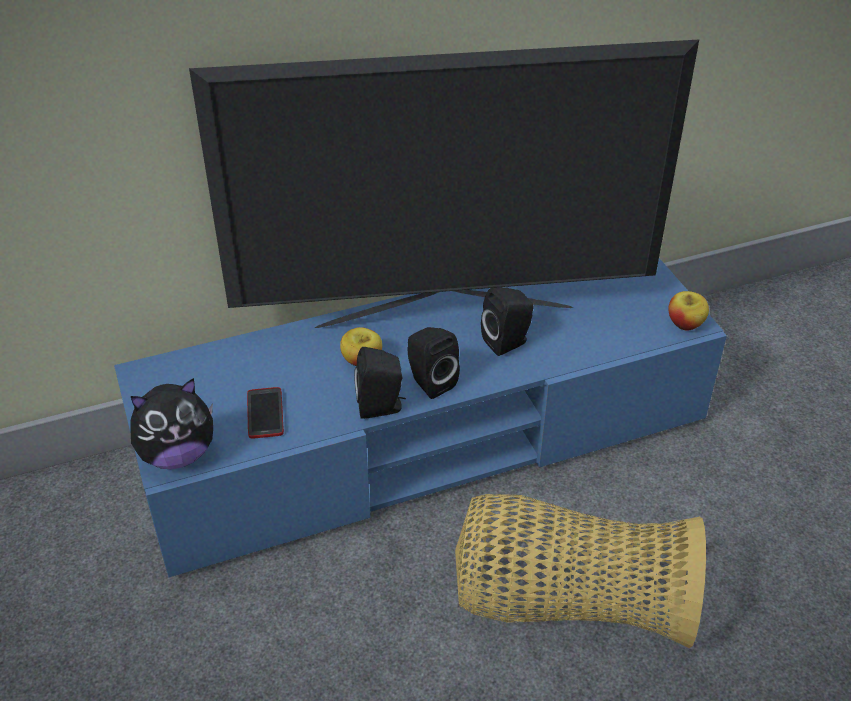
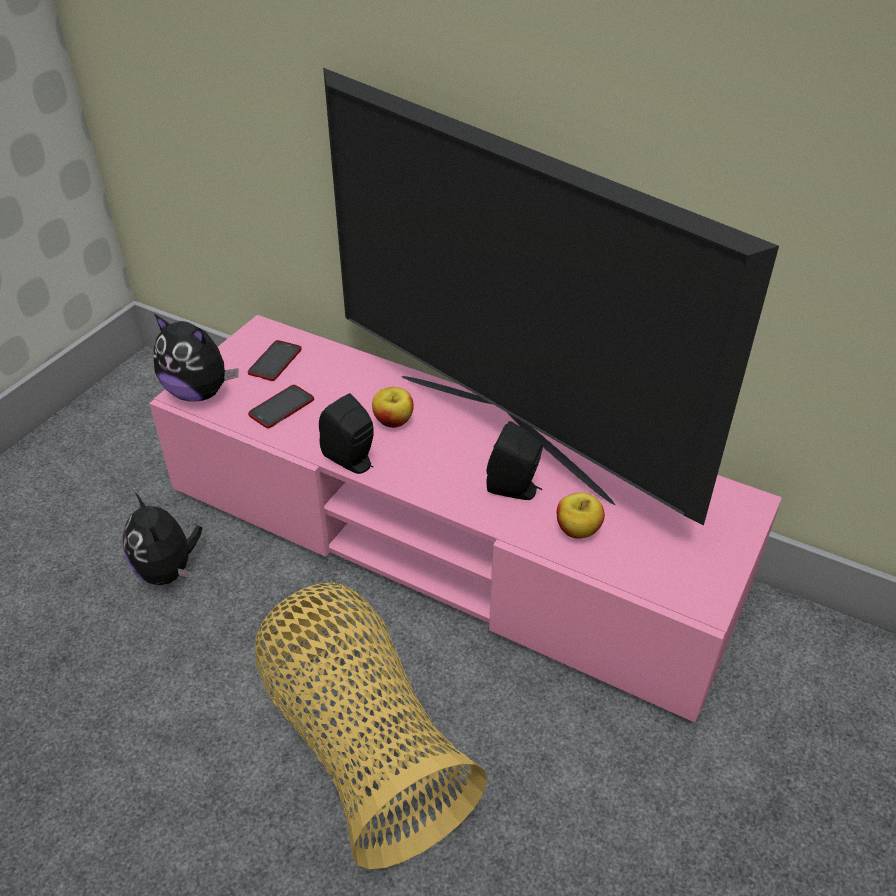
camera: 50 degrees right, 0 degrees up
blue tv stand [114,258,727,577] -> pink tv stand [149,315,782,723]
black speaker [407,327,460,399] -> none
apple [668,291,709,330] -> apple moved to [557,493,605,538]
none -> plush toy [123,492,202,585]
none -> phone [248,340,302,381]

